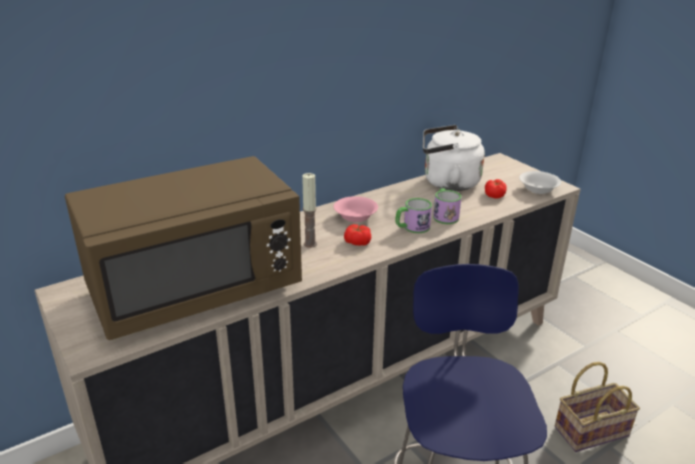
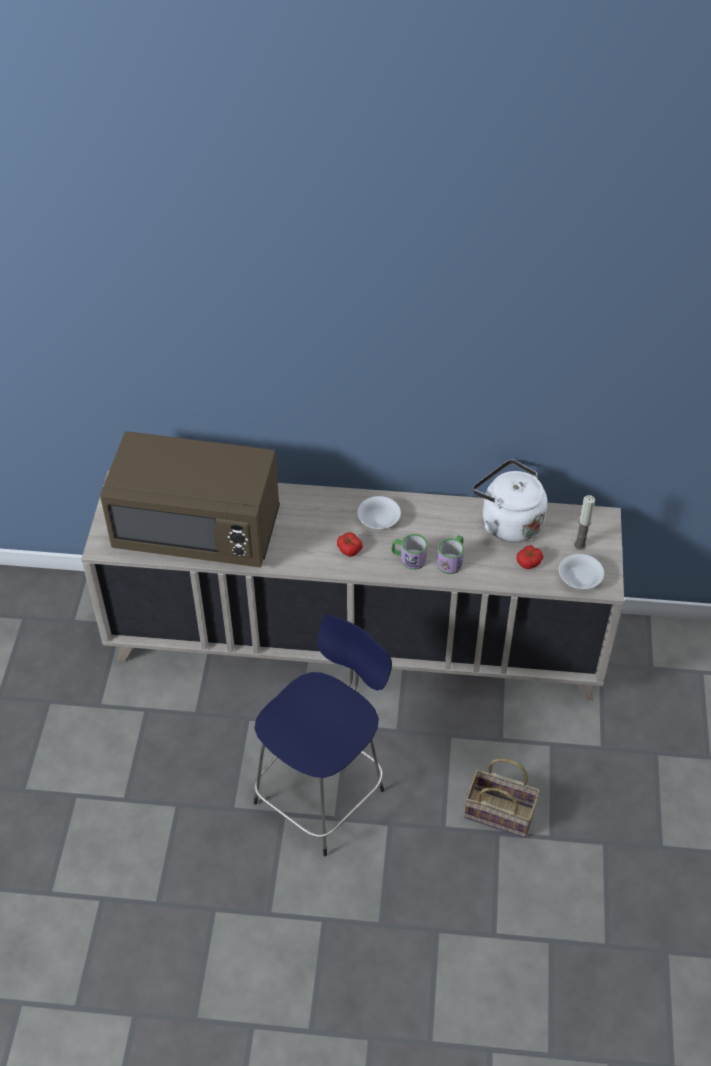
camera: 40 degrees right, 20 degrees up
candle [302,173,317,248] -> candle moved to [574,495,595,550]
pink bowl [334,196,378,222] -> white bowl [357,496,401,529]

